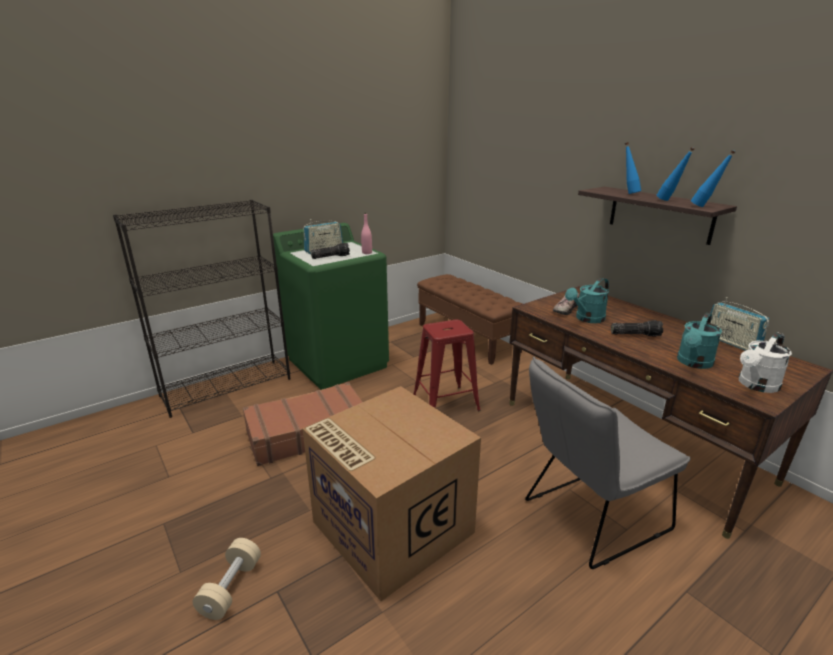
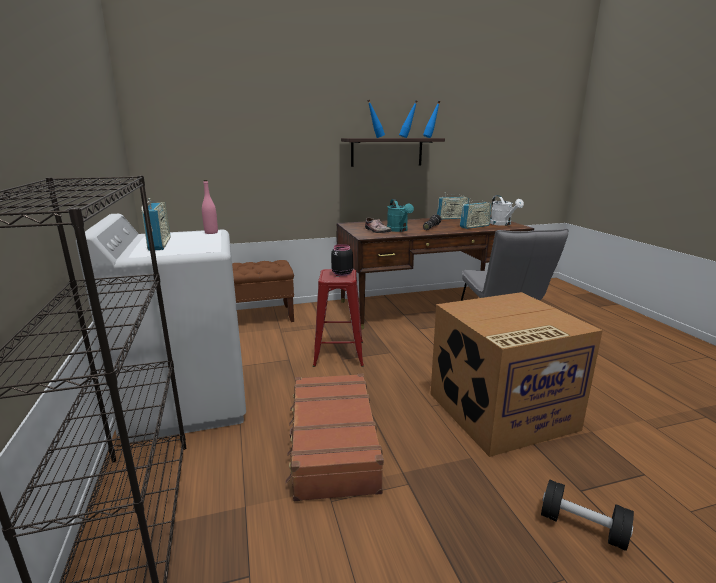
camera: 70 degrees left, 5 degrees down
beige dumbbell [193,538,261,620] -> black dumbbell [541,480,634,551]
green washing machine [273,223,389,390] -> white washing machine [76,214,246,442]
flashlight [311,243,350,259] -> none
turquoise watering can [677,313,722,369] -> radio [460,198,491,229]
none -> black jar [331,244,353,276]

